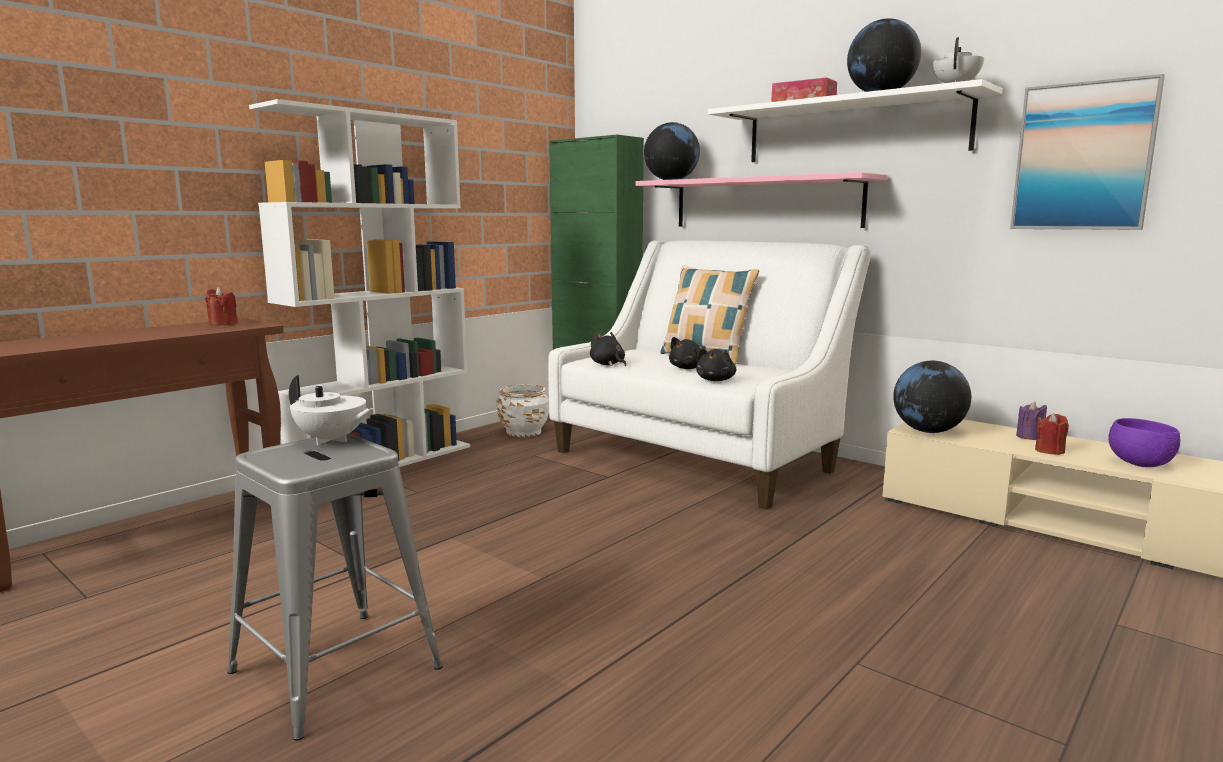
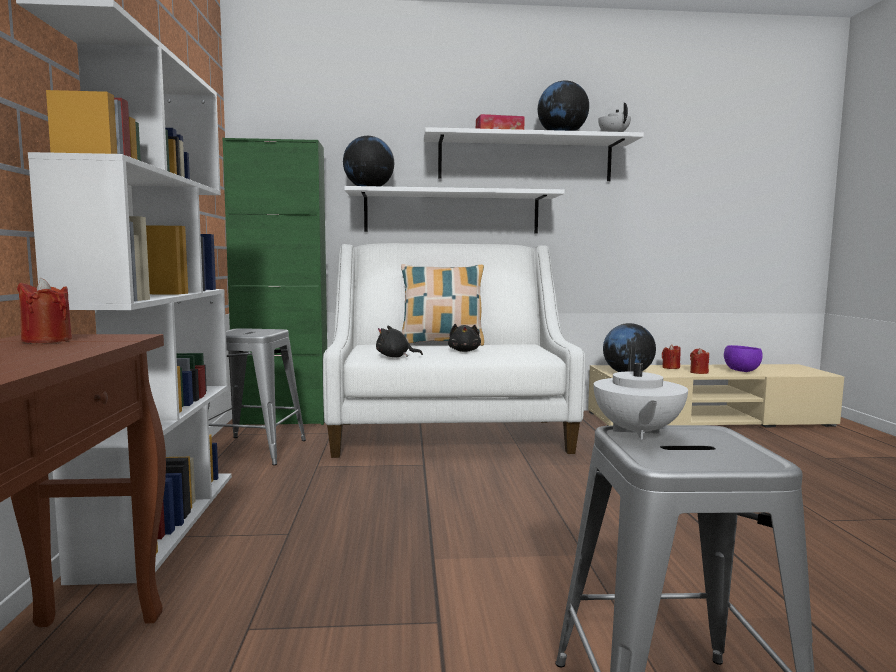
camera: 45 degrees left, 5 degrees down
white teapot [289,375,374,445] -> white teapot turned 120 degrees clockwise [594,347,688,439]
white planter [496,385,549,437] -> grey stool [208,328,306,465]
pink shelf [635,172,888,228] -> white shelf [344,186,565,234]
black plush toy [696,348,736,381] -> none
picture [1010,74,1165,230] -> none
purple candle [1016,402,1047,440] -> red candle [662,344,681,369]

